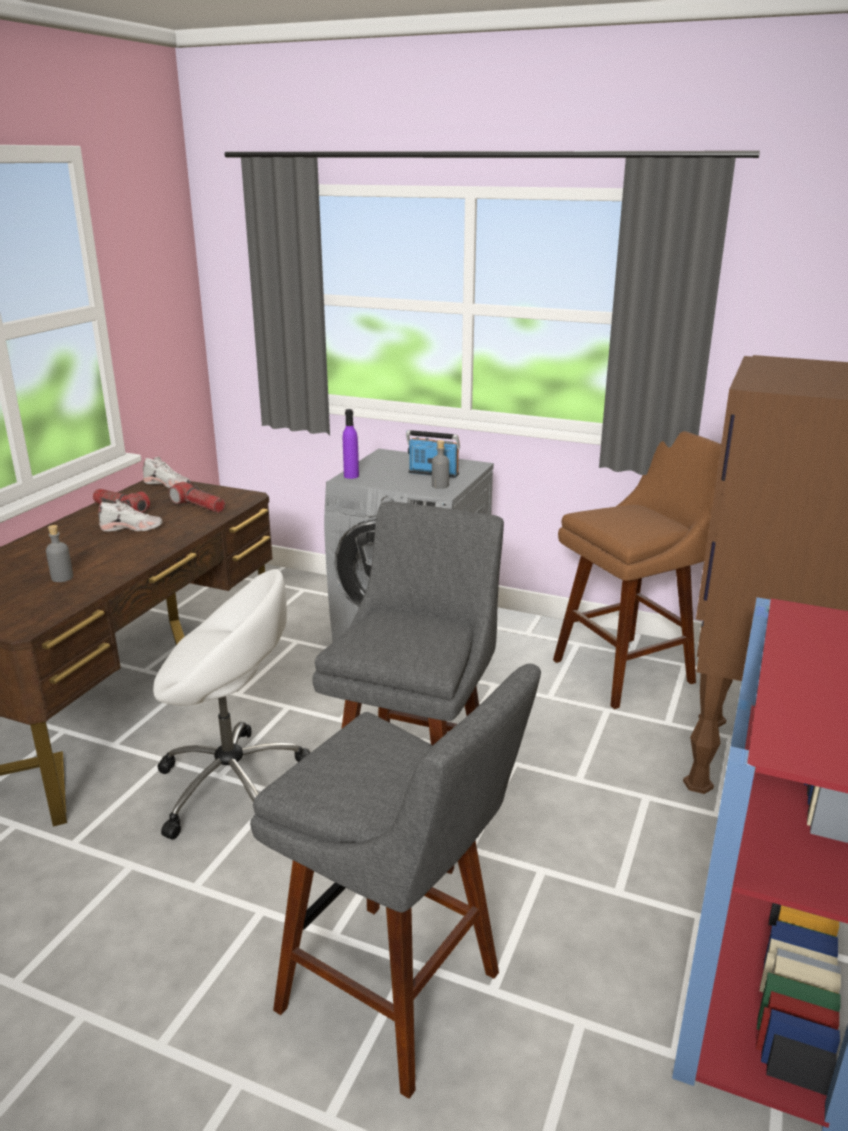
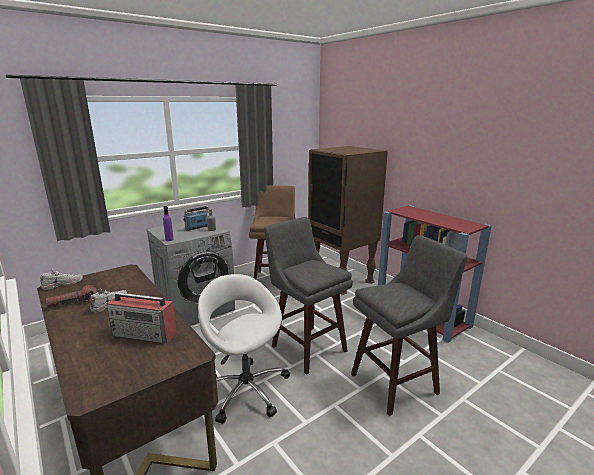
camera: 60 degrees left, 5 degrees down
grey bottle [46,525,73,582] -> radio [107,292,177,343]
white office chair [153,569,310,839] -> white office chair turned 90 degrees counterclockwise [198,274,290,424]
flashlight [169,480,225,513] -> none

